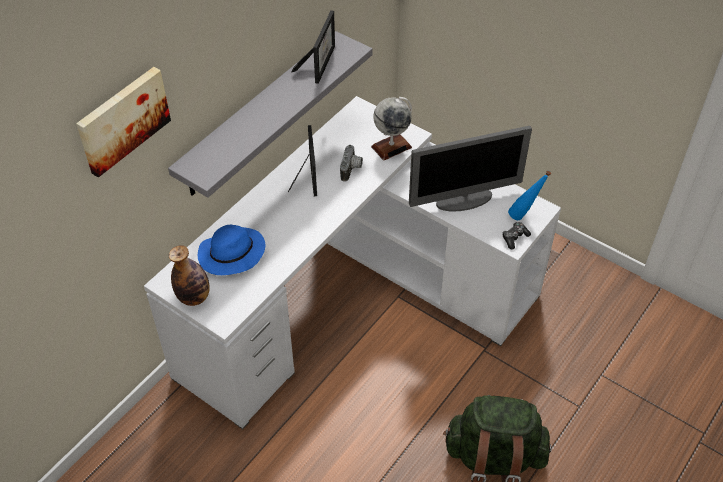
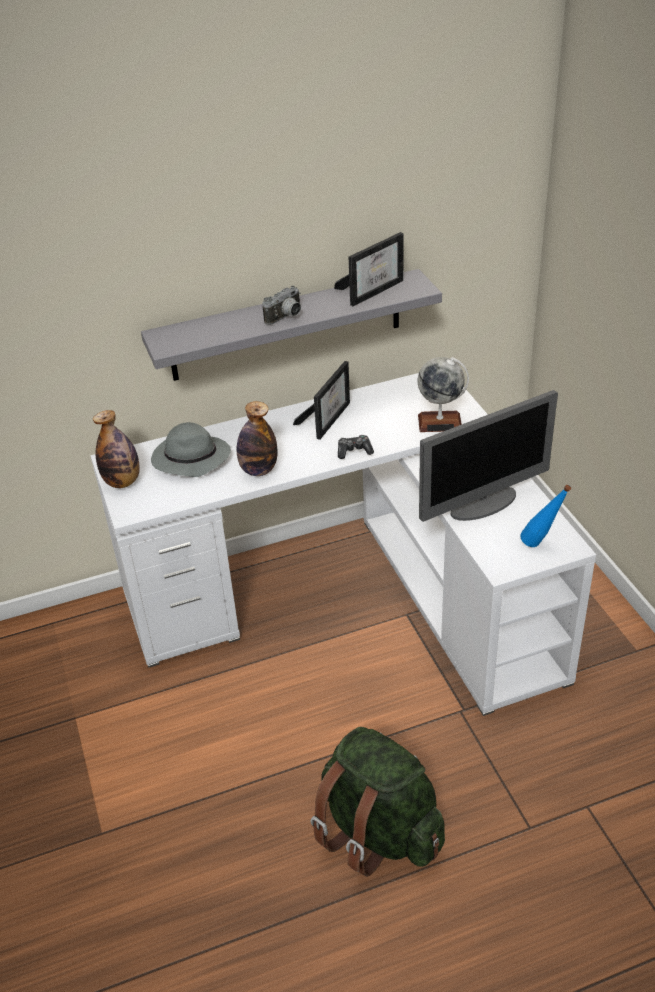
camera: 35 degrees right, 10 degrees down
picture [76,67,171,177] -> none
blue hat [198,225,266,275] -> grey hat [151,422,231,477]
camera [340,145,363,182] -> camera moved to [262,285,301,325]
monitor [409,126,532,212] -> monitor turned 45 degrees counterclockwise [419,390,558,522]
game controller [502,222,531,249] -> game controller moved to [338,435,374,459]
none -> bottle [236,401,278,476]

